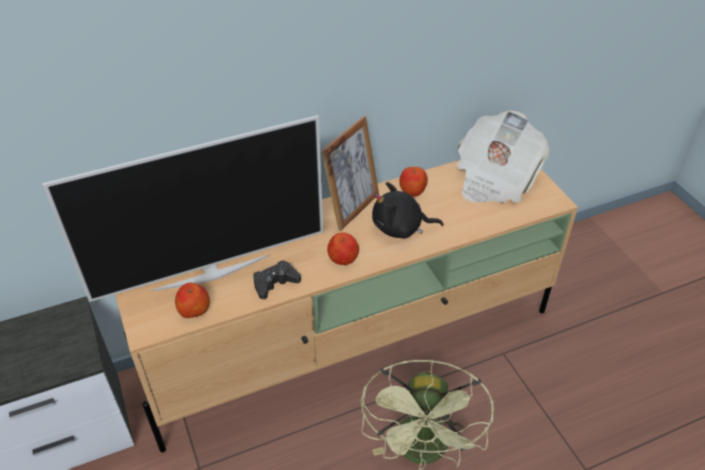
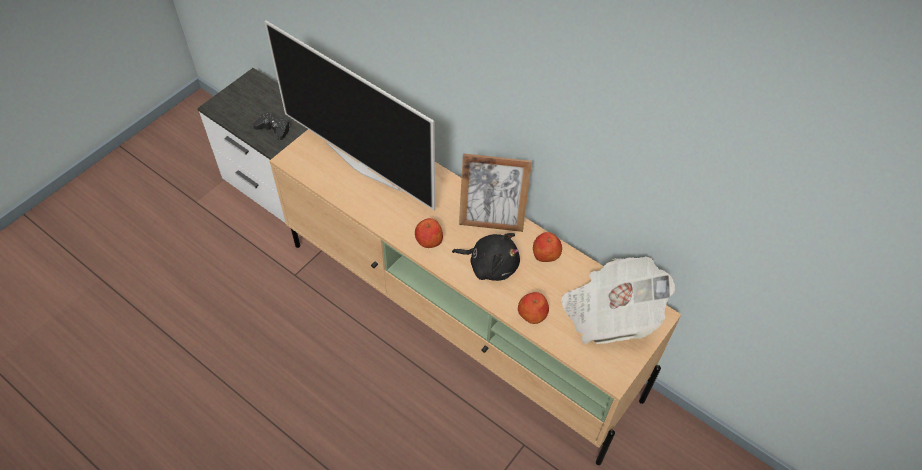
camera: 60 degrees right, 10 degrees up
apple [175,283,210,318] -> apple moved to [518,292,549,324]
black game controller [253,260,301,299] -> black game controller moved to [253,112,290,140]
green fan [361,360,494,470] -> none
black plush toy [372,182,443,238] -> black plush toy turned 135 degrees clockwise [452,233,520,281]

